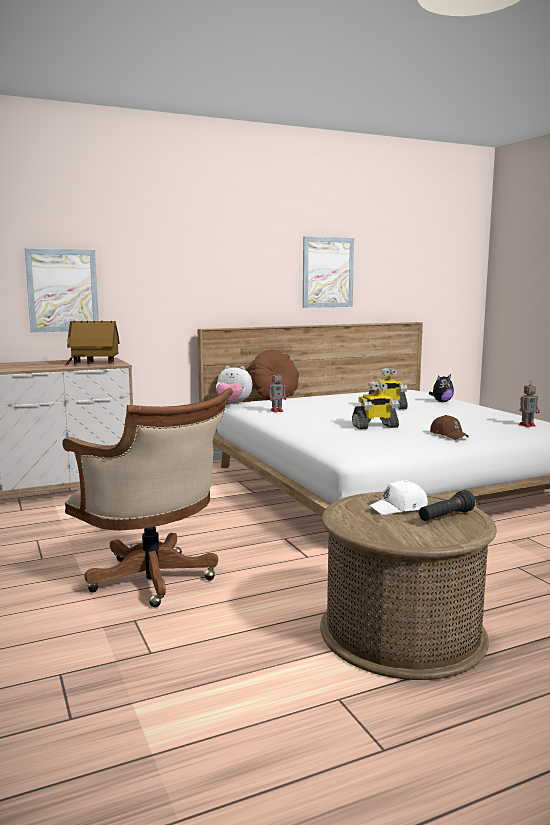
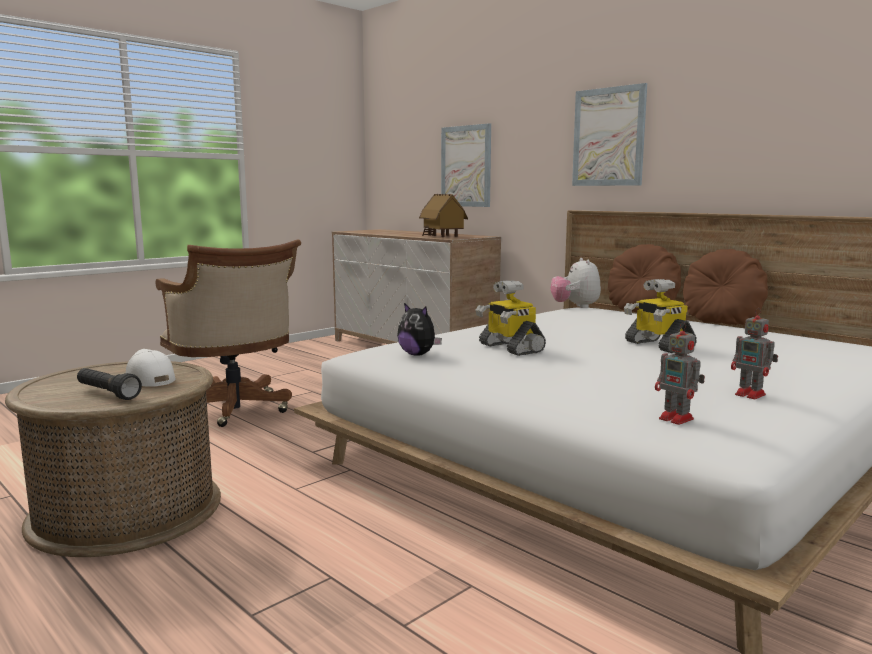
camera: 70 degrees right, 0 degrees up
office chair [62,388,233,607] -> office chair turned 60 degrees counterclockwise [156,239,301,427]
toy robot [269,370,286,413] -> toy robot moved to [731,308,778,399]
picture [303,237,354,308] -> picture moved to [572,83,647,186]
plush toy [429,374,454,402] -> plush toy moved to [397,303,442,355]
brown cap [430,415,469,439] -> none
none -> brown pillow [683,249,768,325]

